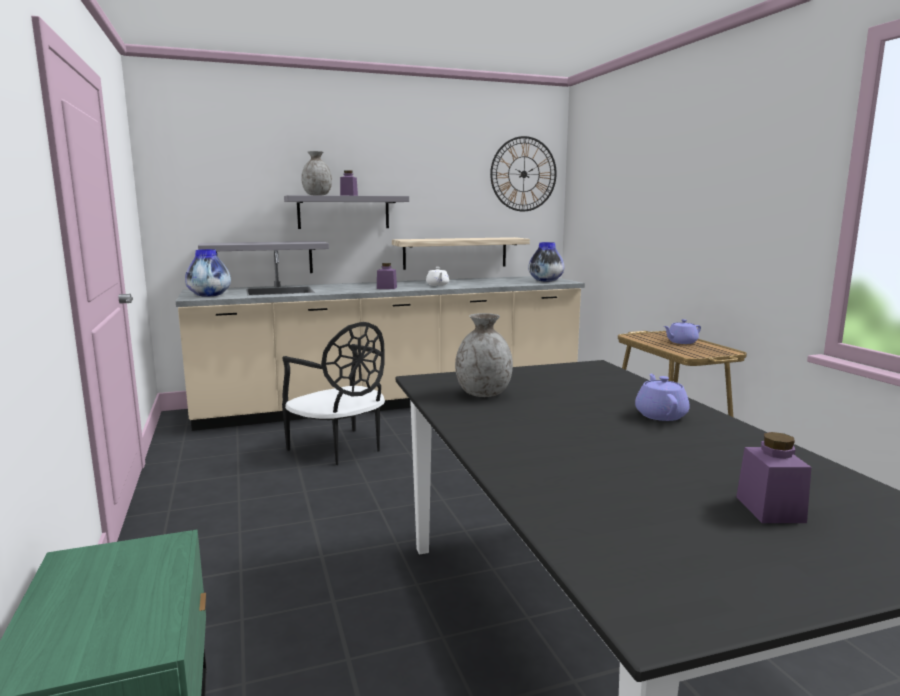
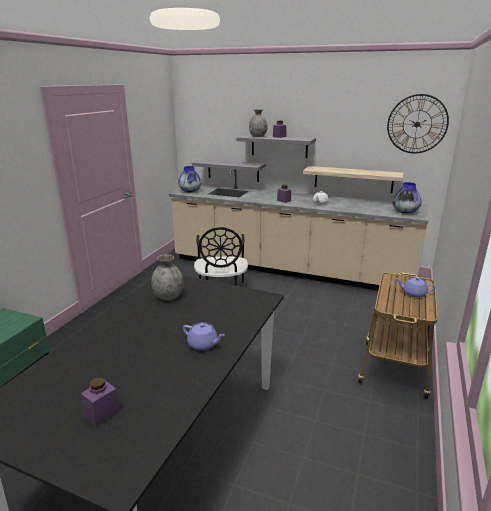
camera: 40 degrees right, 10 degrees up
purple teapot [635,374,690,421] -> purple teapot turned 75 degrees clockwise [183,322,225,351]

